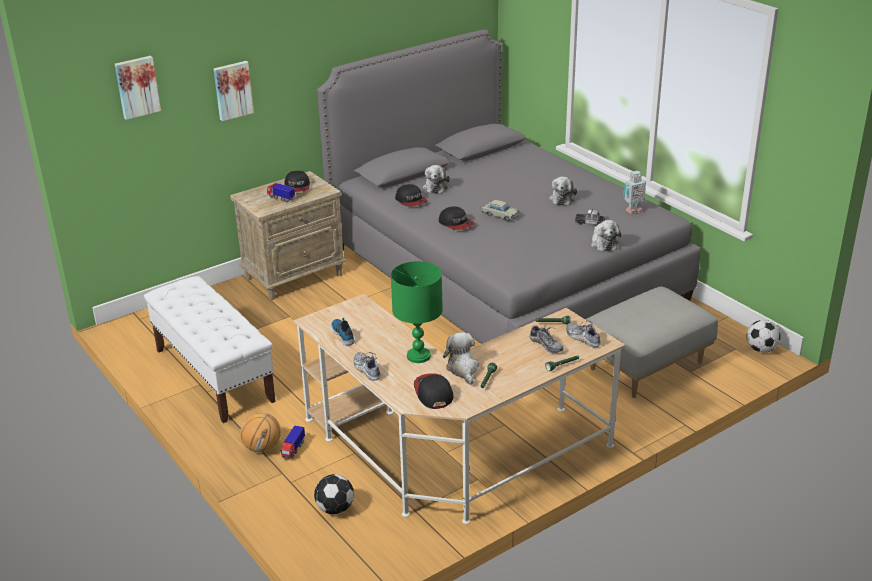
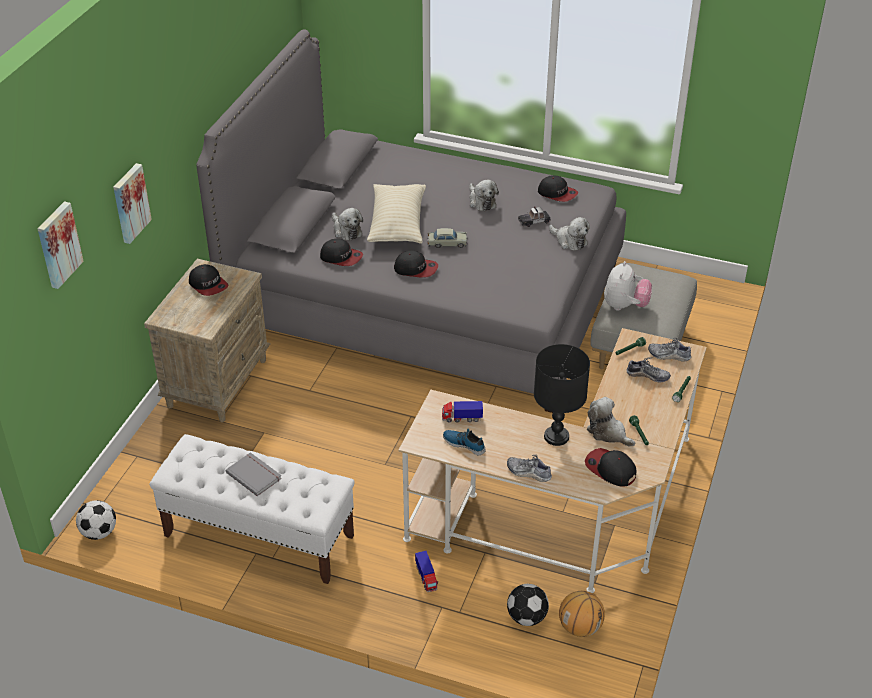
camera: 35 degrees left, 10 degrees up
basketball [240,412,281,452] -> basketball moved to [559,591,605,637]
toy truck [267,183,295,202] -> toy truck moved to [442,401,483,423]
green table lamp [391,261,443,363] -> black table lamp [534,344,590,446]
toy robot [623,171,646,214] -> cap [538,175,578,202]
football [747,320,781,353] -> football moved to [76,500,116,540]
none -> grey book [226,452,282,496]
none -> beige pillow [367,184,426,244]
none -> plush toy [604,261,652,311]

